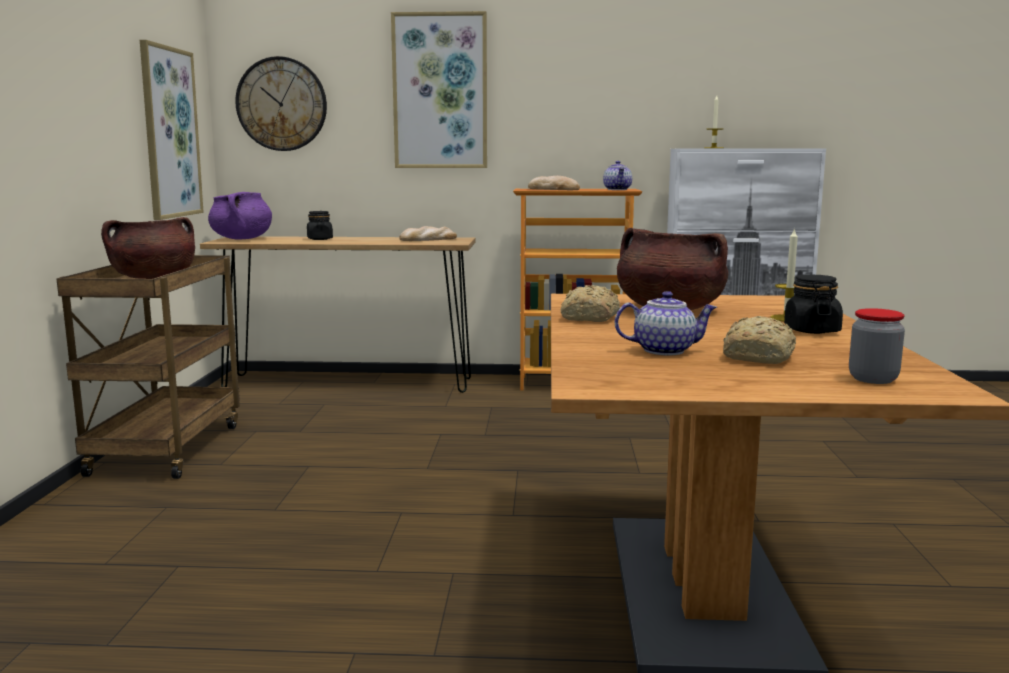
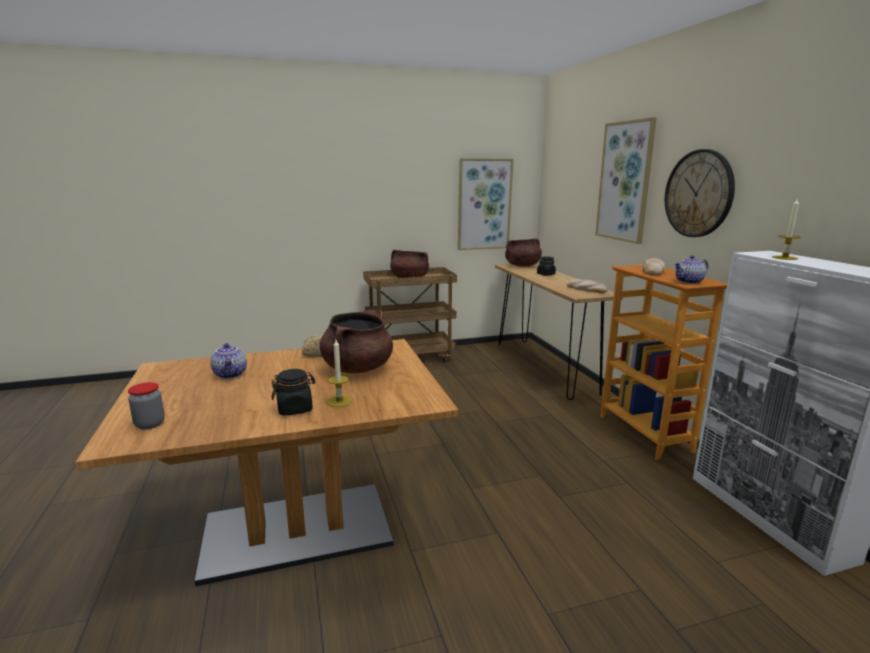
camera: 70 degrees right, 5 degrees up
purple cooking pot [208,192,272,239] -> brown cooking pot [505,238,542,267]
wall clock [235,56,327,151] -> wall clock moved to [665,149,735,237]
bread [723,316,796,364] -> none

